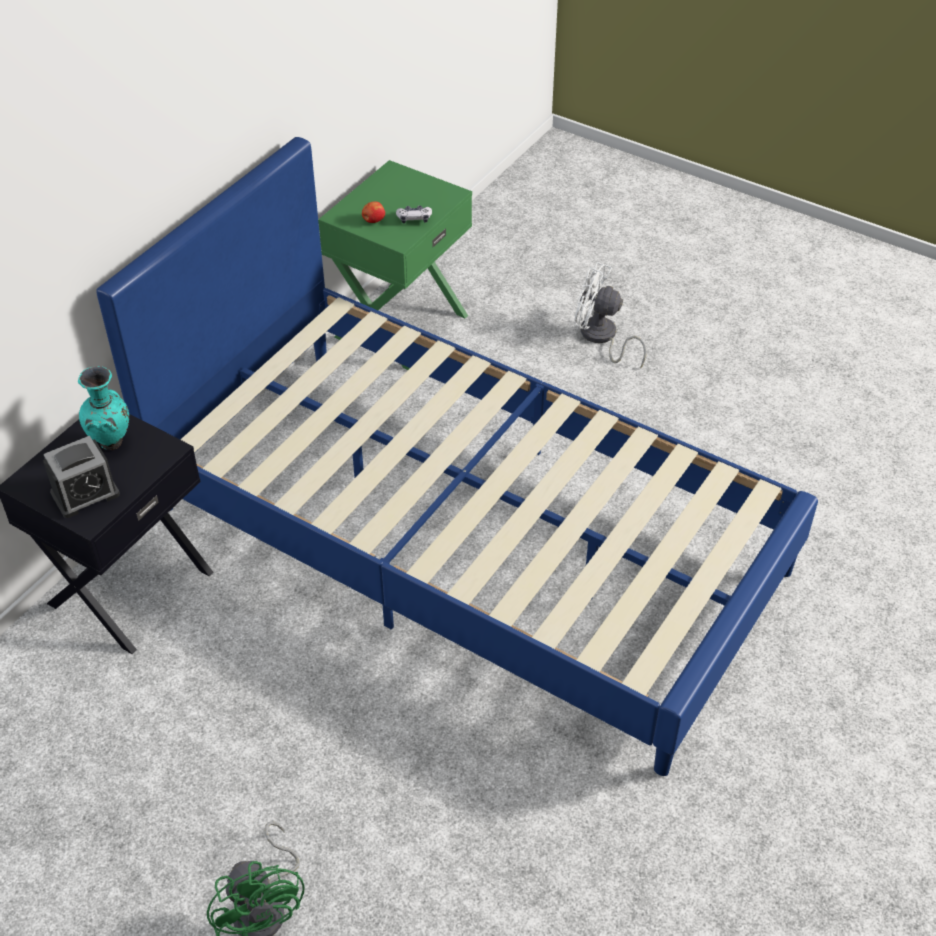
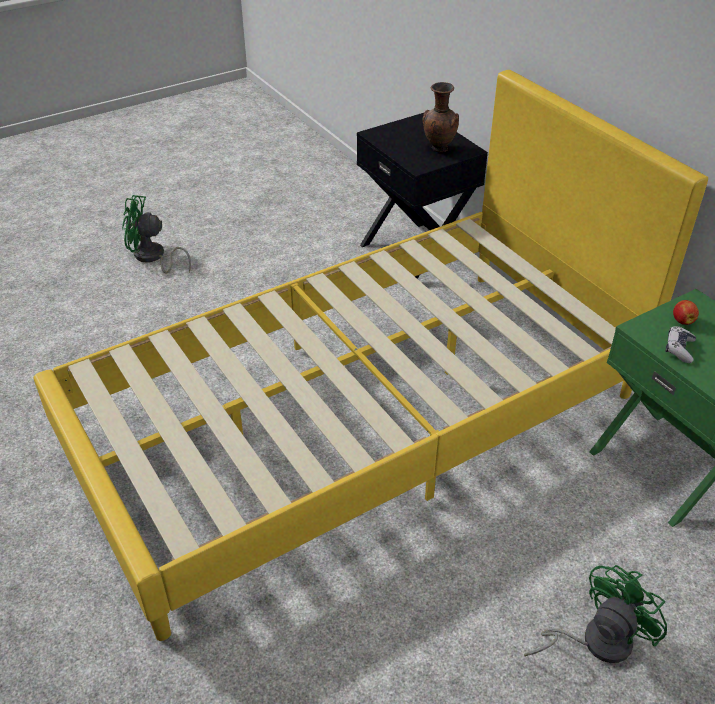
camera: 115 degrees right, 5 degrees down
alarm clock [43,436,120,518] -> none
turquoise vase [78,366,129,450] -> brown vase [422,82,459,152]
blue bed [96,137,818,776] -> yellow bed [33,70,708,641]
white fan [575,262,647,369] -> green fan [524,565,667,663]

